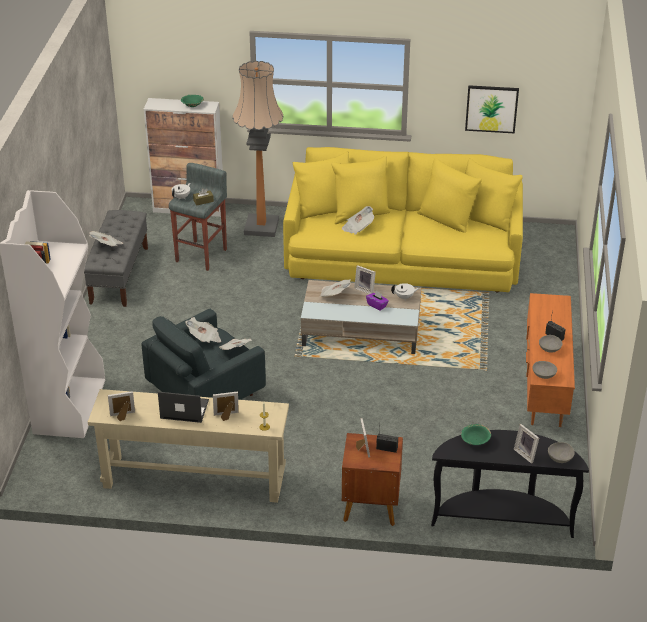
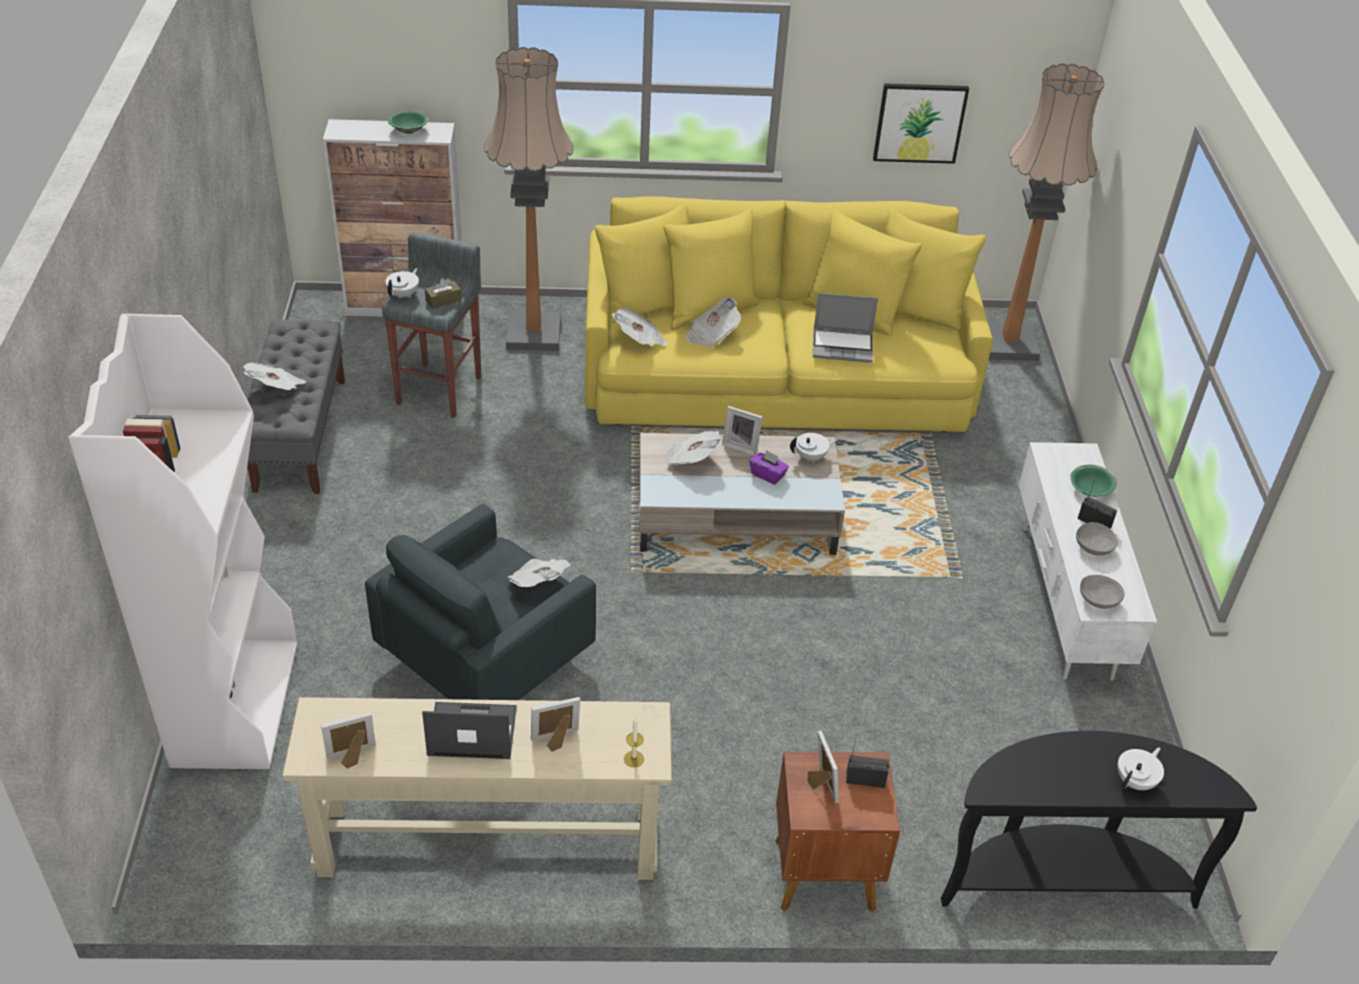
camera: 10 degrees left, 5 degrees up
newspaper [185,317,221,343] -> newspaper moved to [612,308,667,346]
green bowl [461,424,491,445] -> green bowl moved to [1070,465,1117,497]
picture frame [514,424,539,464] -> white teapot [1117,747,1164,790]
orange tv stand [526,293,575,427] -> white tv stand [1019,442,1157,681]
grey bowl [548,442,575,463] -> none
none -> laptop [813,293,878,363]
none -> floor lamp [988,63,1105,361]

